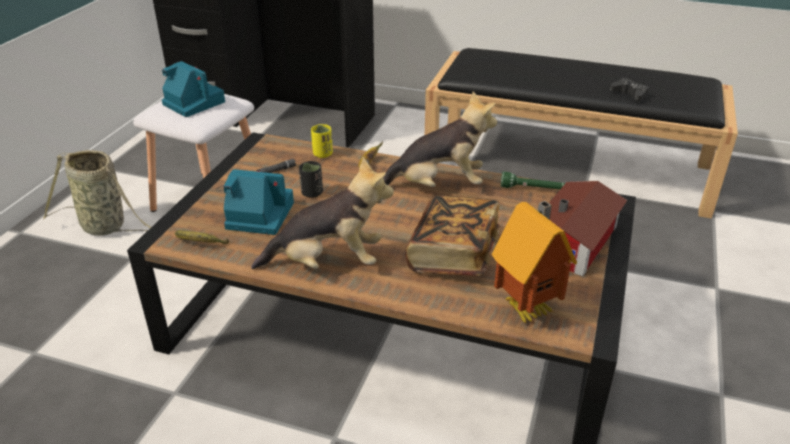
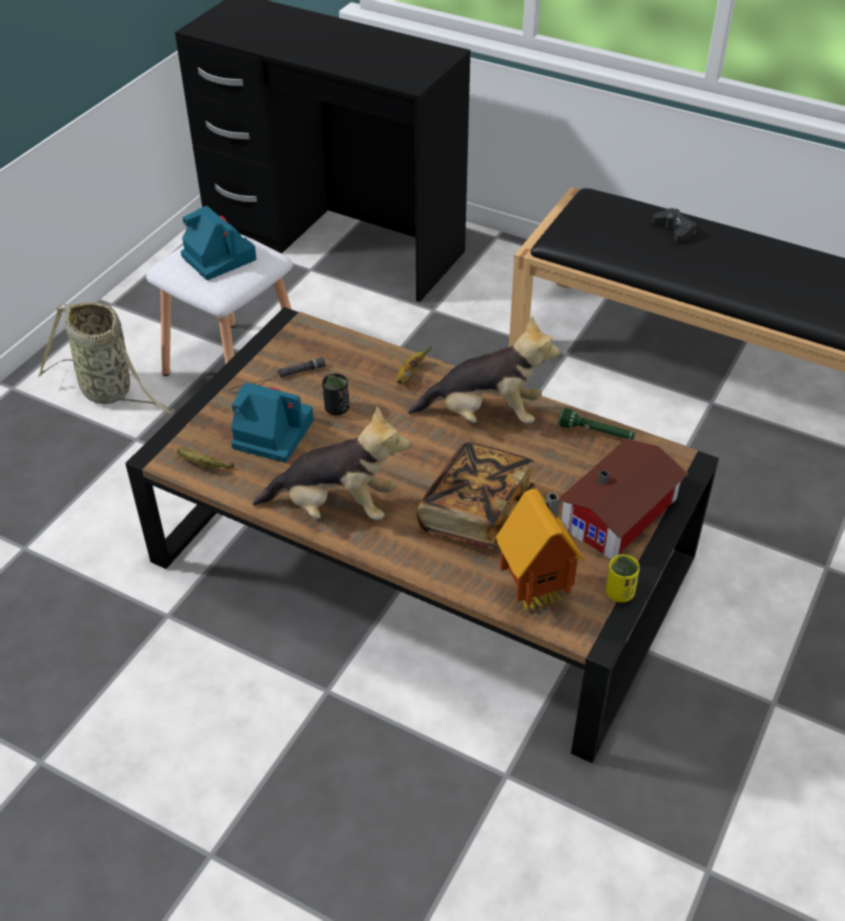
camera: 10 degrees right, 10 degrees up
yellow cup [311,124,333,158] -> yellow cup moved to [606,554,640,602]
black game controller [610,78,649,101] -> black game controller moved to [652,208,696,242]

